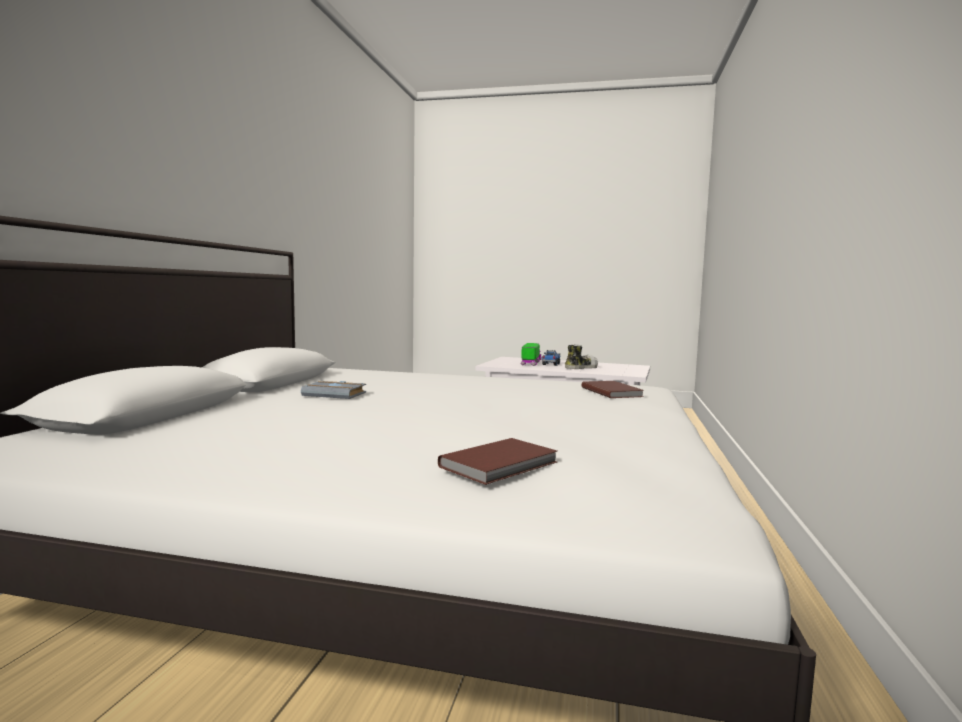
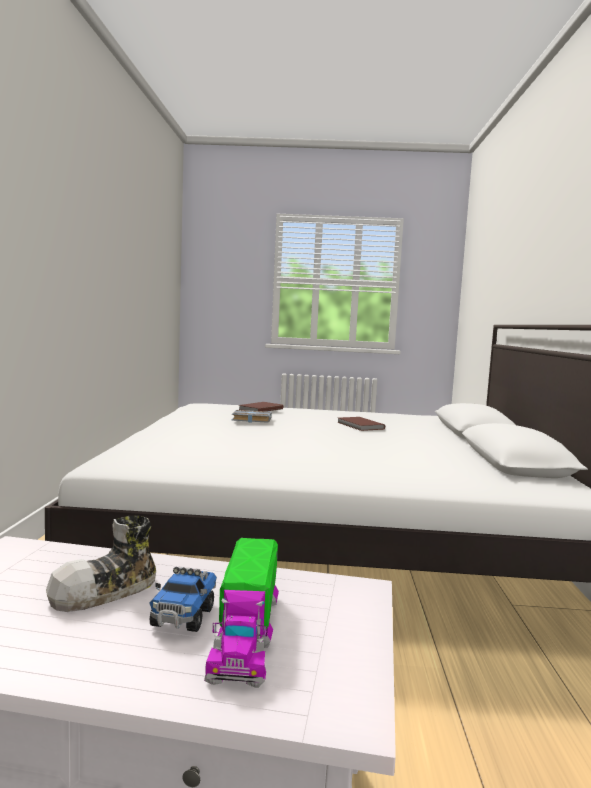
camera: 170 degrees right, 0 degrees up
grey book [301,381,366,399] -> grey book moved to [231,410,272,423]
brown book [582,381,643,398] -> brown book moved to [337,417,385,431]

